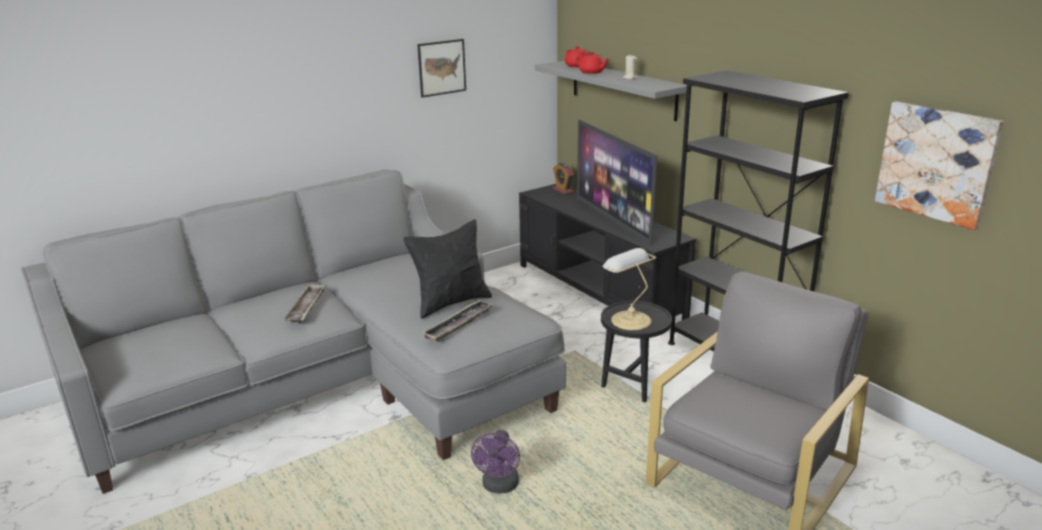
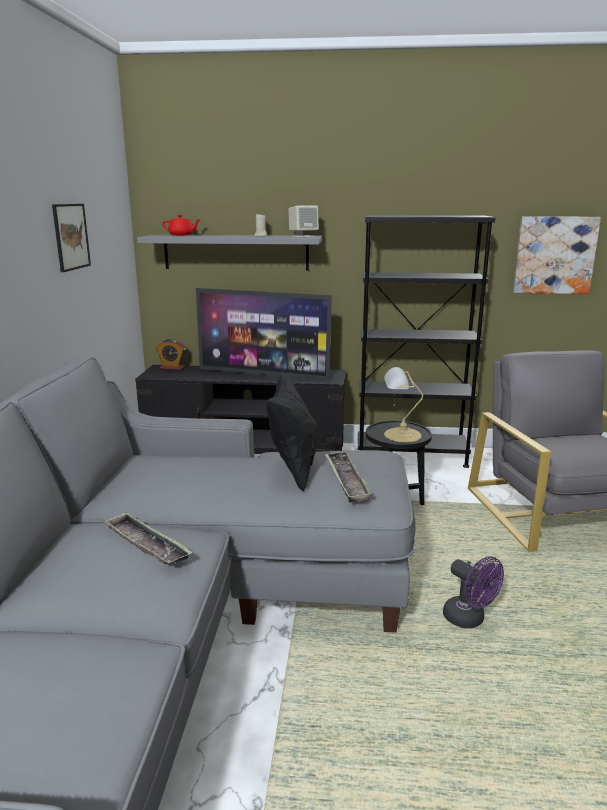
camera: 50 degrees left, 5 degrees down
red teapot [576,52,610,74] -> none
none -> beige speaker [288,205,319,237]

